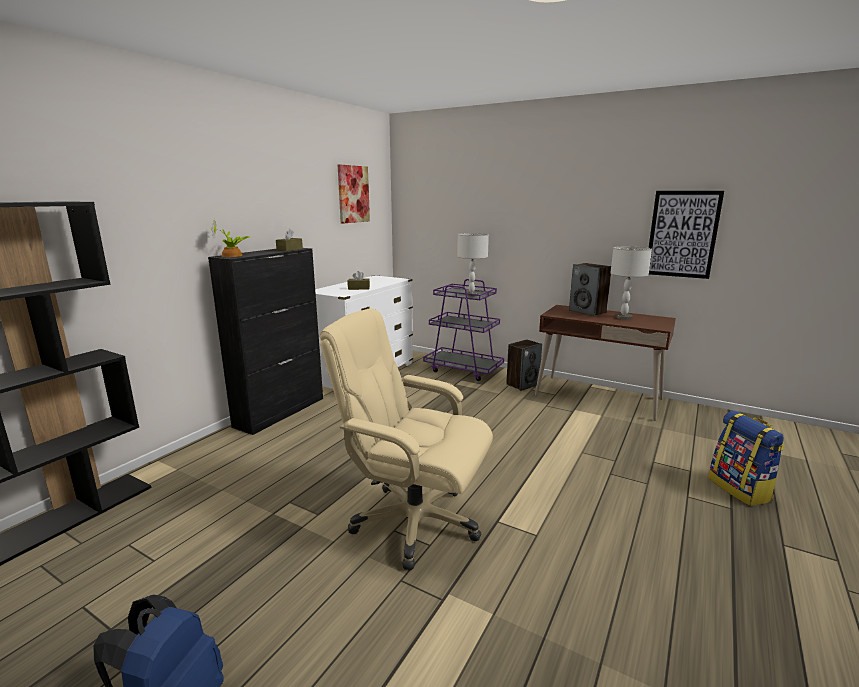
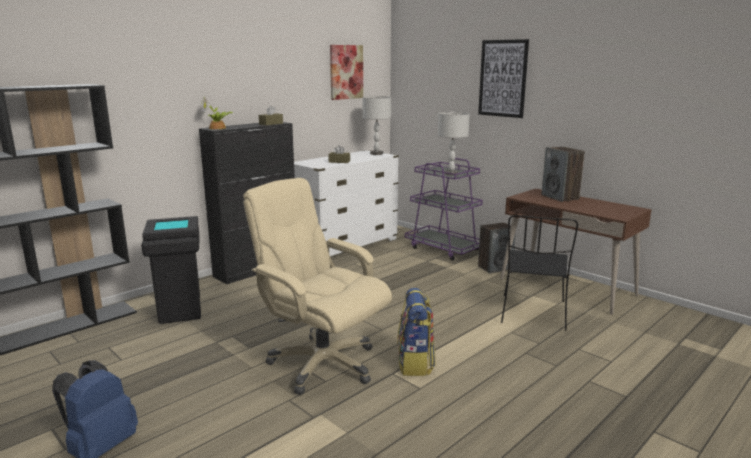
camera: 15 degrees right, 0 degrees up
grey table lamp [610,246,652,320] -> grey table lamp moved to [363,96,391,155]
picture [649,191,724,279] -> picture moved to [478,39,529,118]
backpack [708,411,784,506] -> backpack moved to [397,288,435,376]
none -> black trash can [141,216,201,324]
none -> black chair [501,215,578,330]

